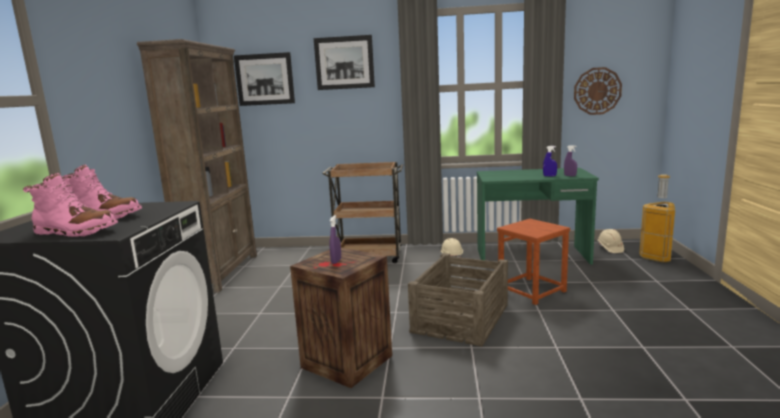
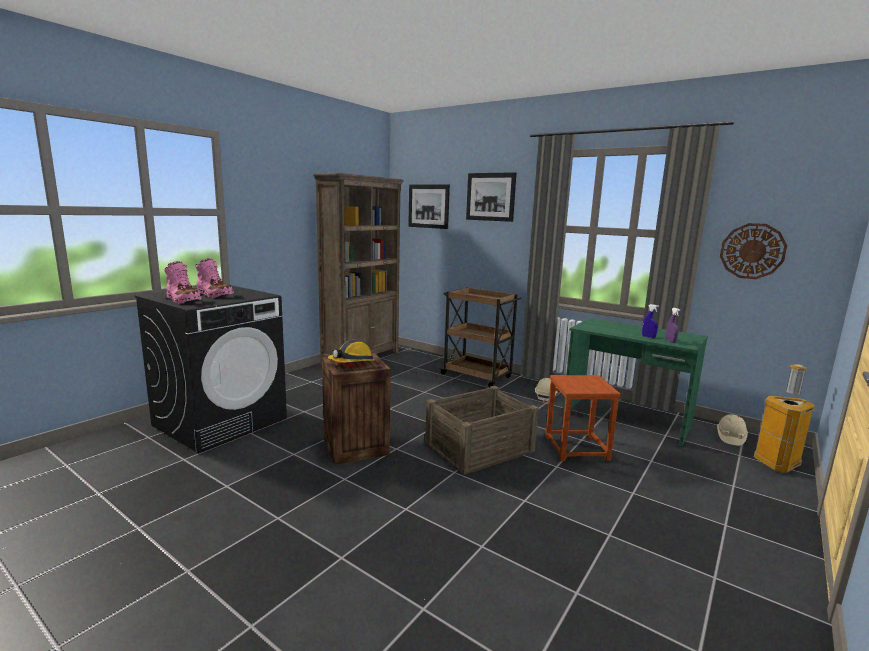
camera: 30 degrees right, 0 degrees up
purple spray bottle [330,215,341,264] -> hard hat [328,340,375,363]

